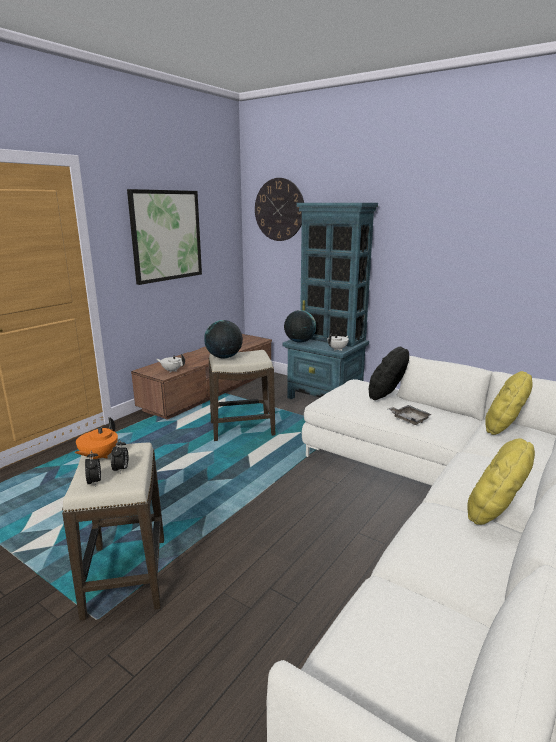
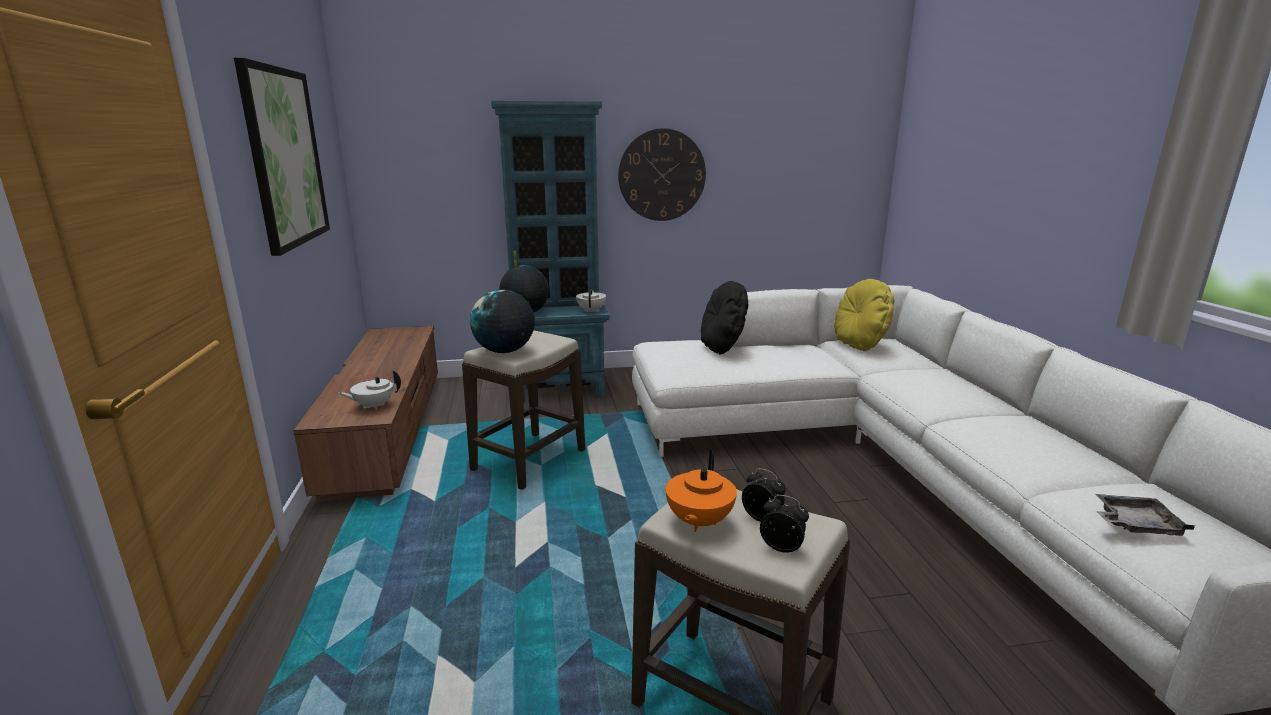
camera: 45 degrees left, 0 degrees up
orange teapot [75,417,118,459] -> orange teapot turned 45 degrees clockwise [666,450,737,532]
wall clock [255,178,304,241] -> wall clock moved to [618,128,706,221]
grey tray [388,405,432,425] -> grey tray moved to [1096,494,1195,536]
yellow pillow [467,438,535,525] -> none

